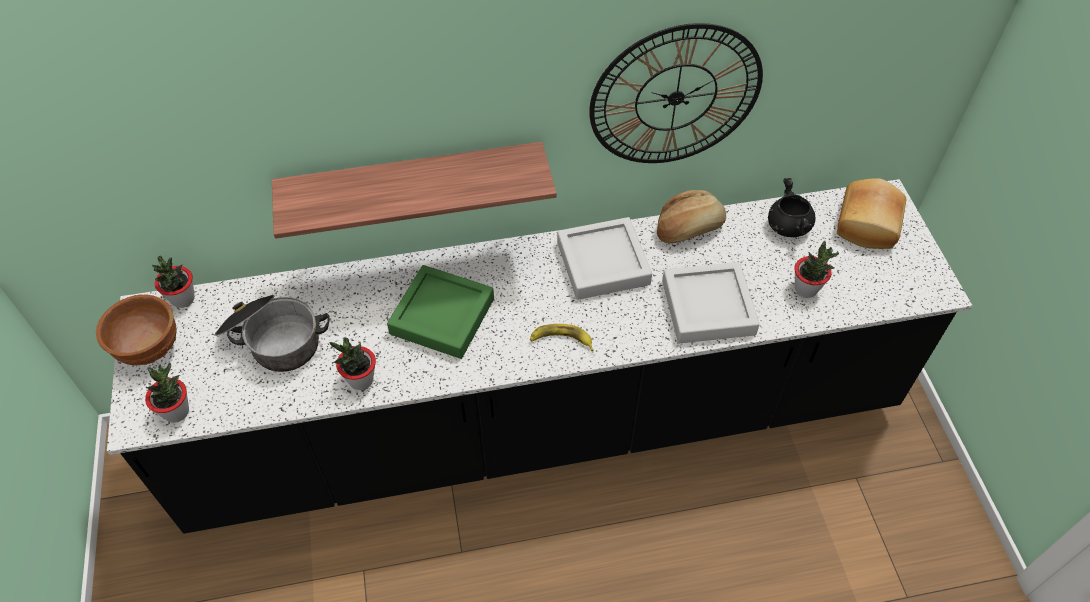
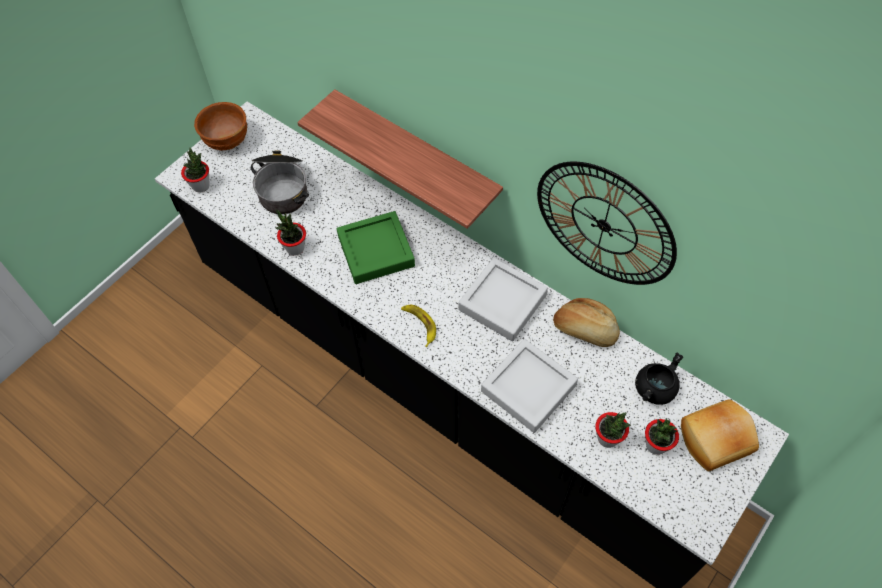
camera: 50 degrees right, 5 degrees up
potted plant [152,256,195,308] -> potted plant moved to [645,419,679,455]

